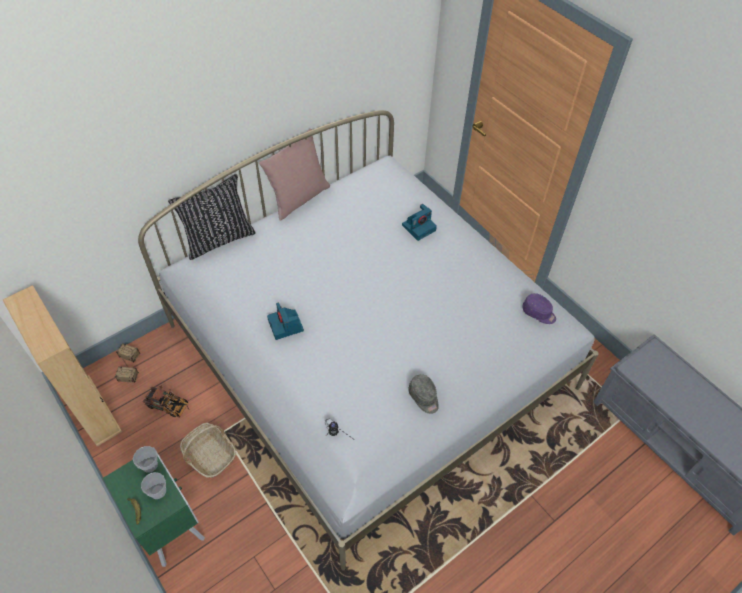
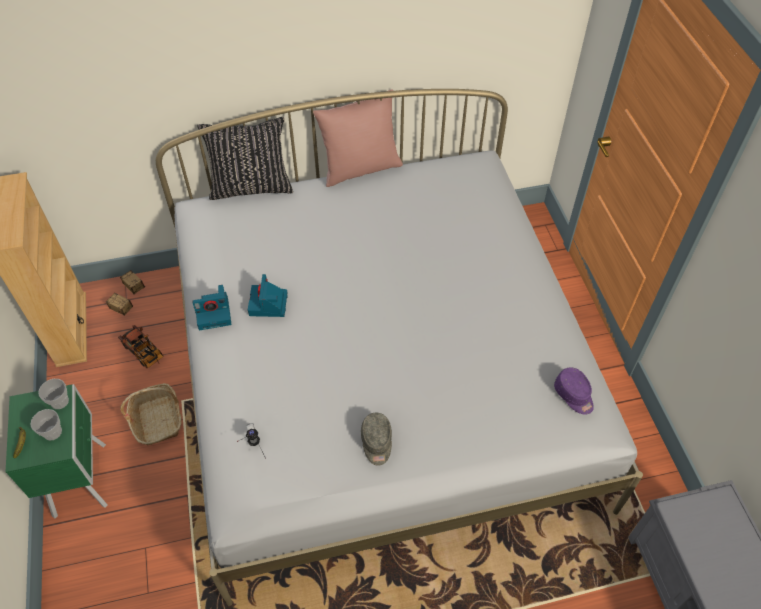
camera: 25 degrees right, 0 degrees up
camera [402,204,437,241] -> camera moved to [192,285,231,330]

